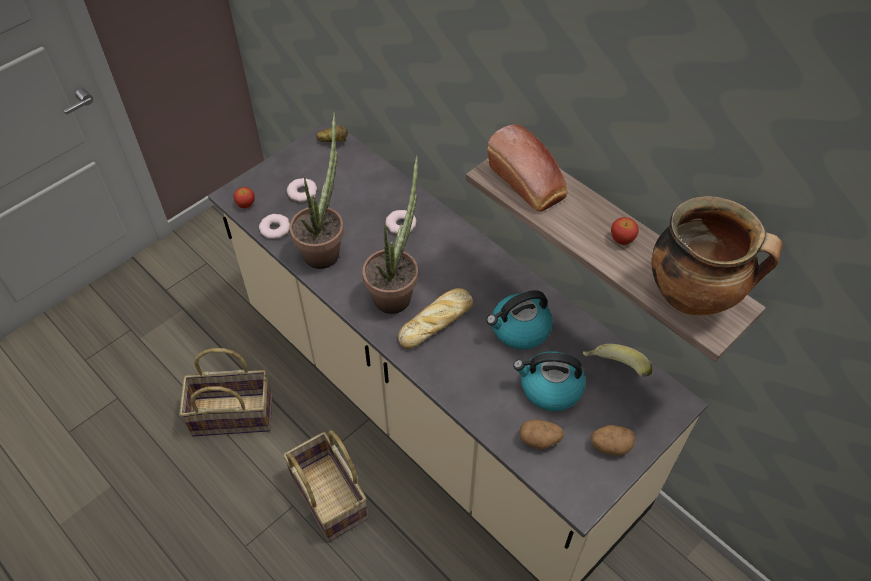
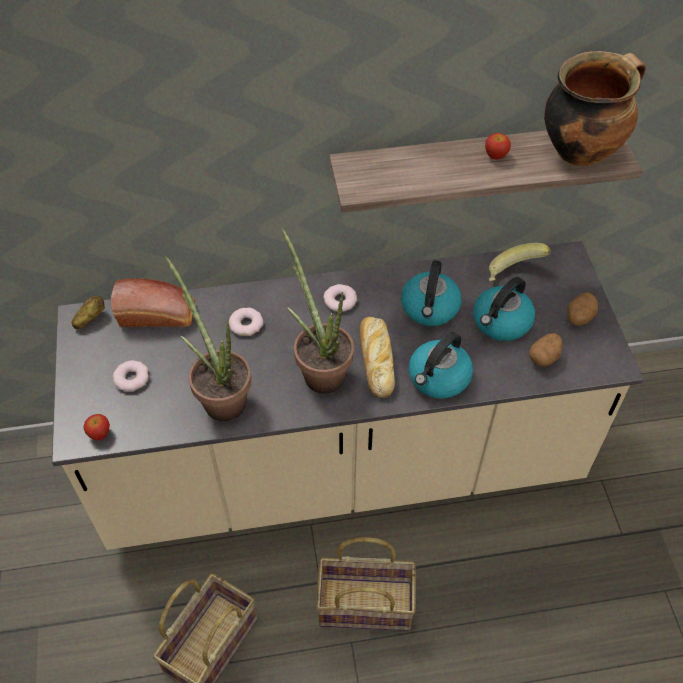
camera: 55 degrees left, 0 degrees up
donut [259,214,290,239] -> donut moved to [323,284,357,312]
bread [487,124,568,212] -> bread moved to [111,278,194,327]
none -> kettle [409,332,473,399]

